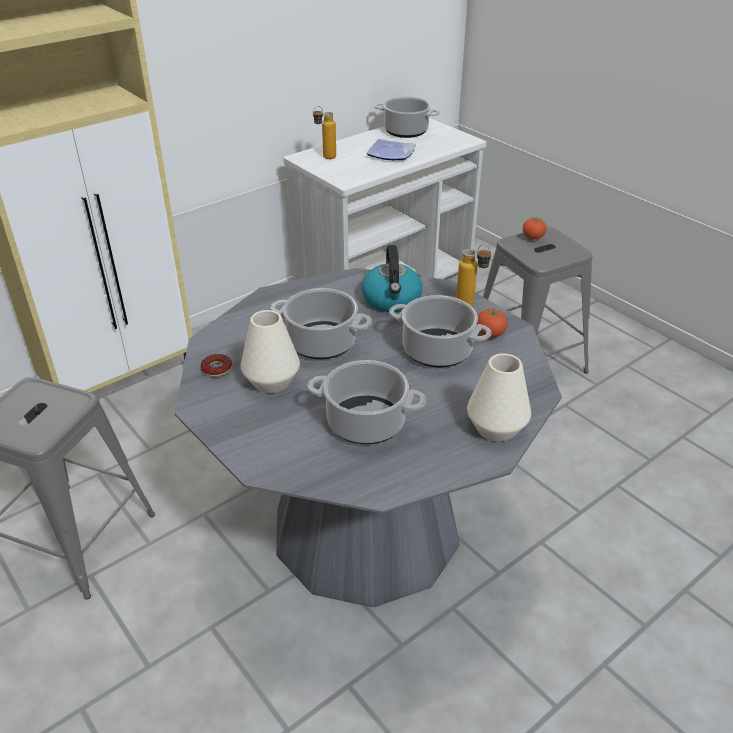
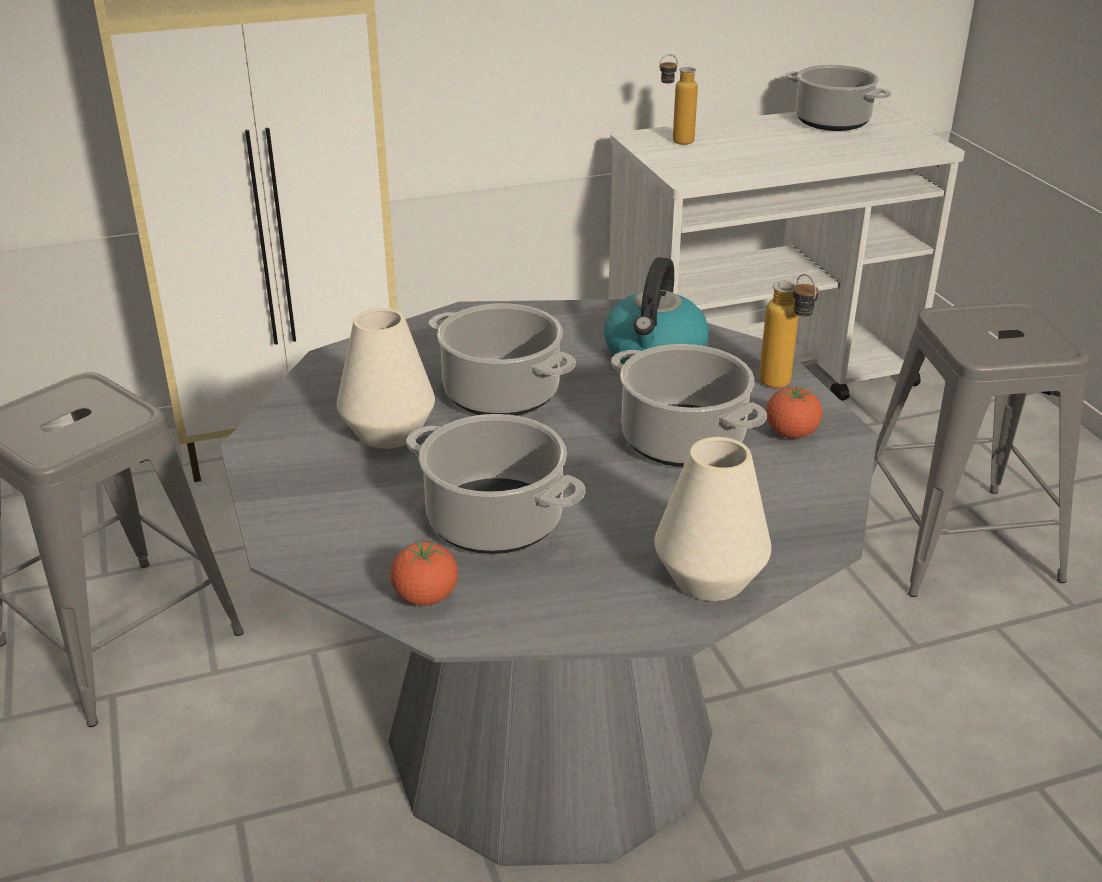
camera: 20 degrees right, 5 degrees down
donut [201,354,232,377] -> none
plate [367,139,416,160] -> none
tomato [523,218,546,239] -> tomato moved to [390,541,458,606]

